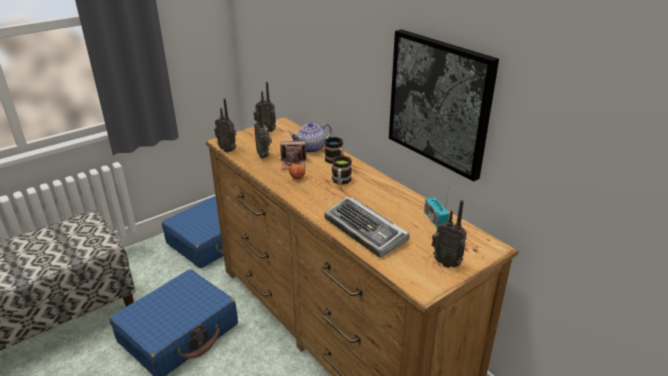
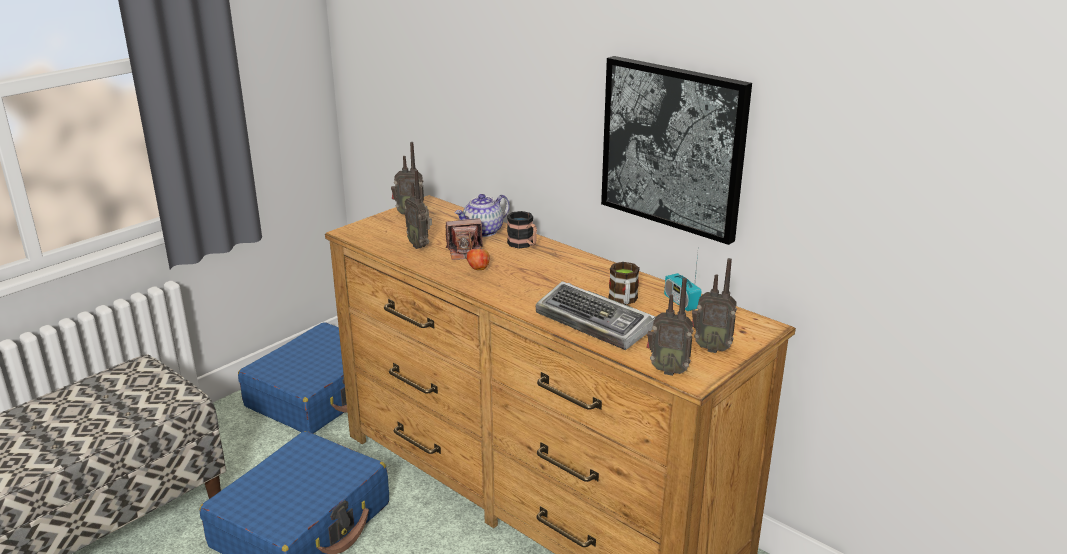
camera: 10 degrees left, 5 degrees down
radio [214,99,236,152] -> radio moved to [646,278,694,376]
mug [332,155,352,185] -> mug moved to [608,262,640,305]

